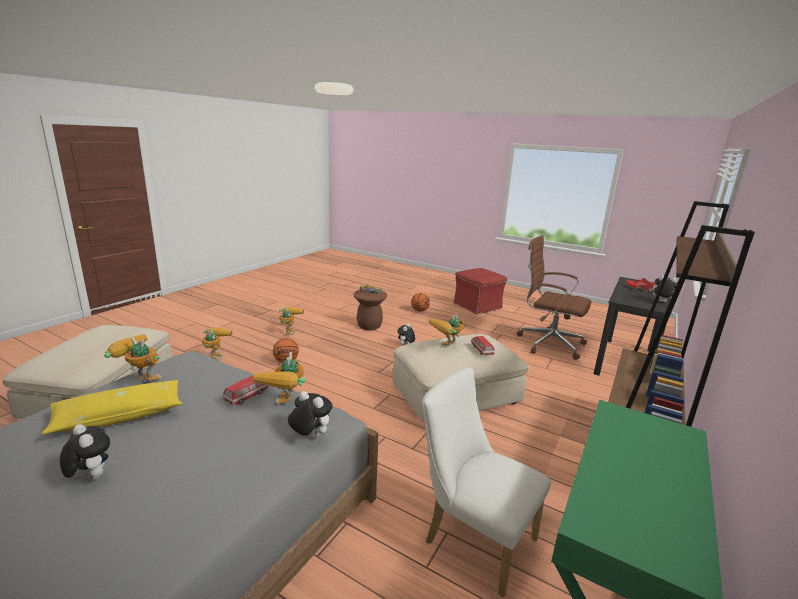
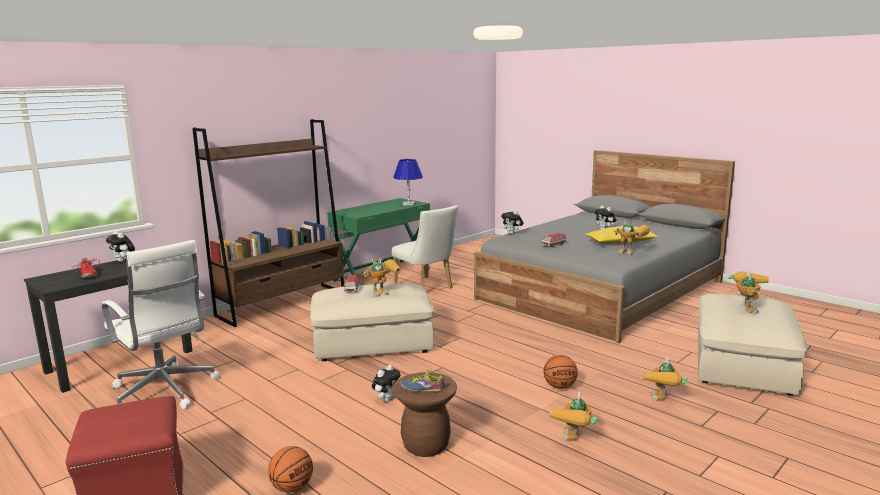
camera: 165 degrees left, 5 degrees down
toy robot [253,352,306,406] -> toy robot moved to [728,271,769,314]
brown office chair [517,235,591,360] -> white office chair [102,240,221,409]
none -> blue table lamp [393,159,423,205]

